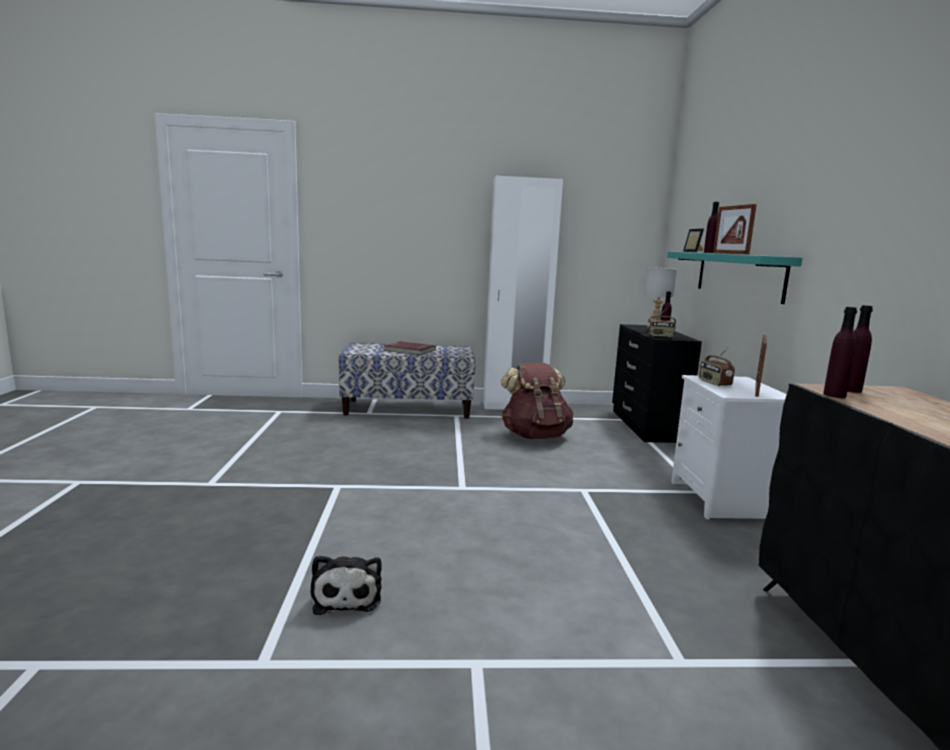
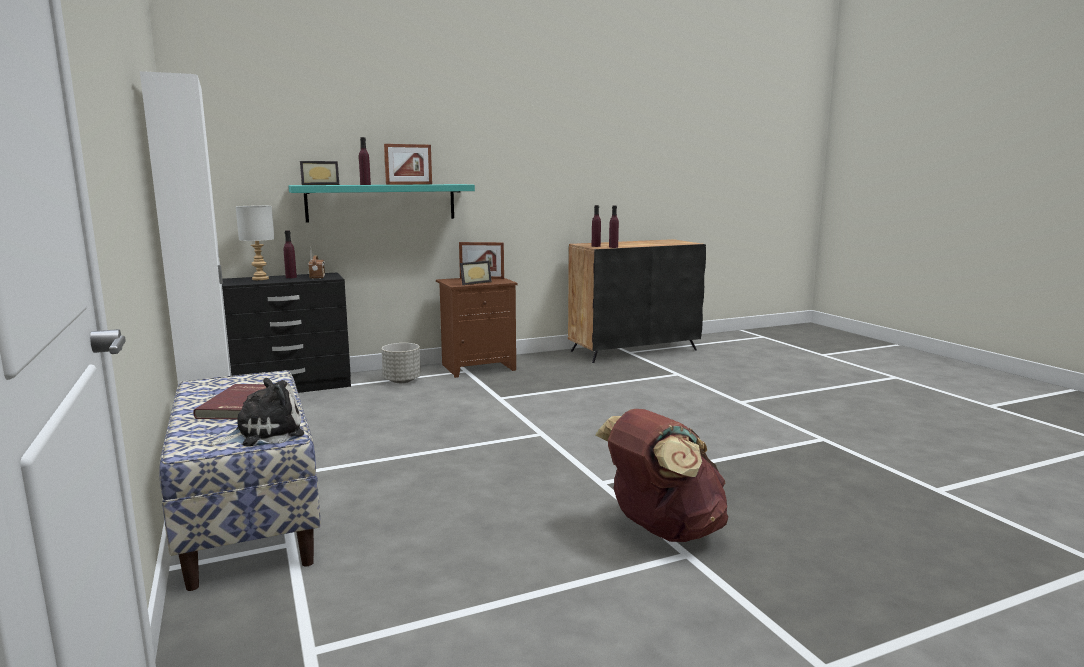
camera: 110 degrees left, 0 degrees up
plush toy [310,555,382,615] -> plush toy moved to [209,378,304,446]
brown backpack [501,363,573,439] -> brown backpack moved to [595,409,728,542]
white nightstand [671,375,787,519] -> brown nightstand [436,278,518,378]
radio [699,347,735,386] -> picture frame [460,261,492,285]
none -> grey planter [382,343,421,383]

